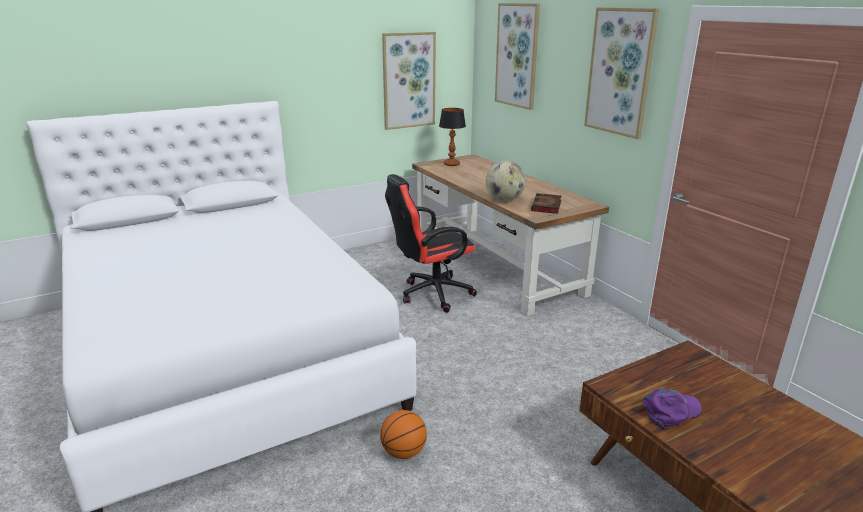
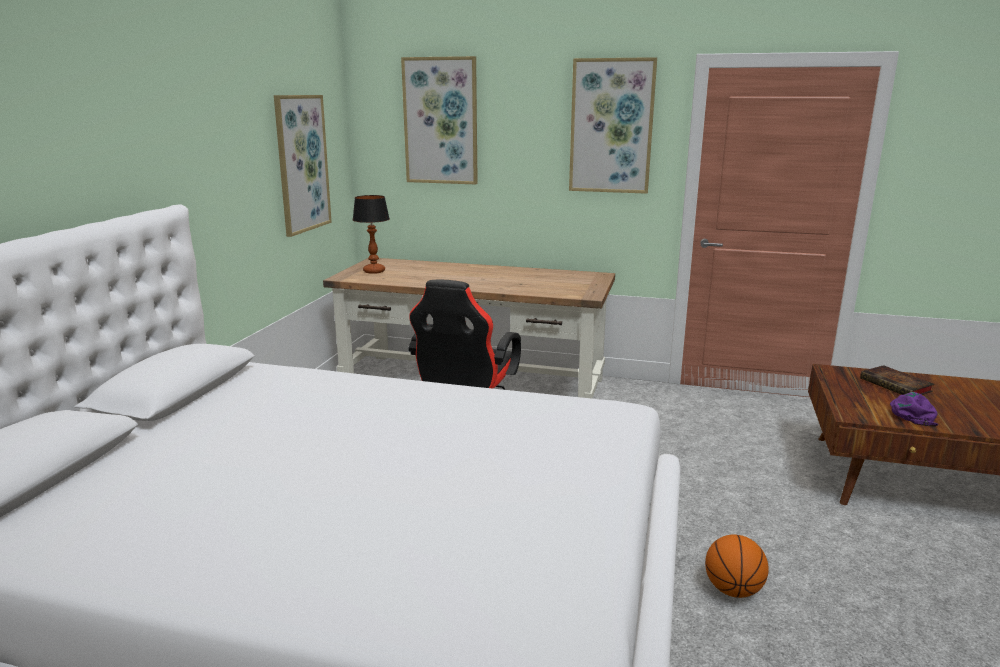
camera: 45 degrees left, 5 degrees down
globe [486,161,526,201] -> none
book [531,193,561,214] -> book moved to [860,365,935,395]

